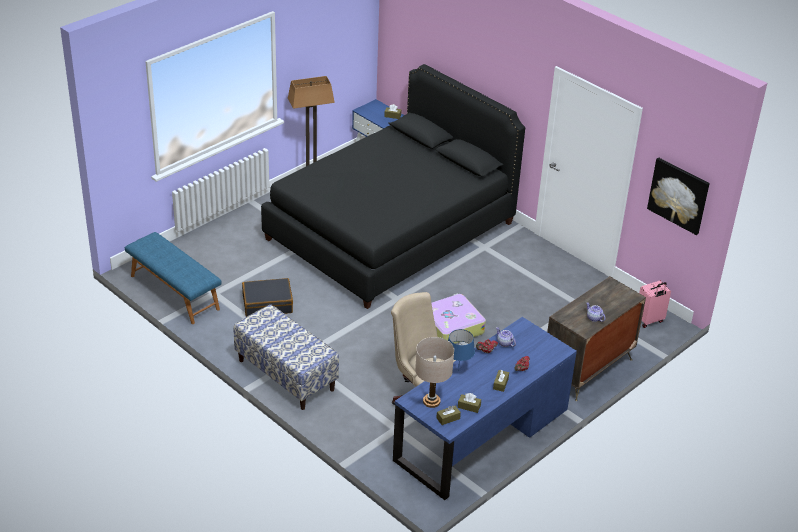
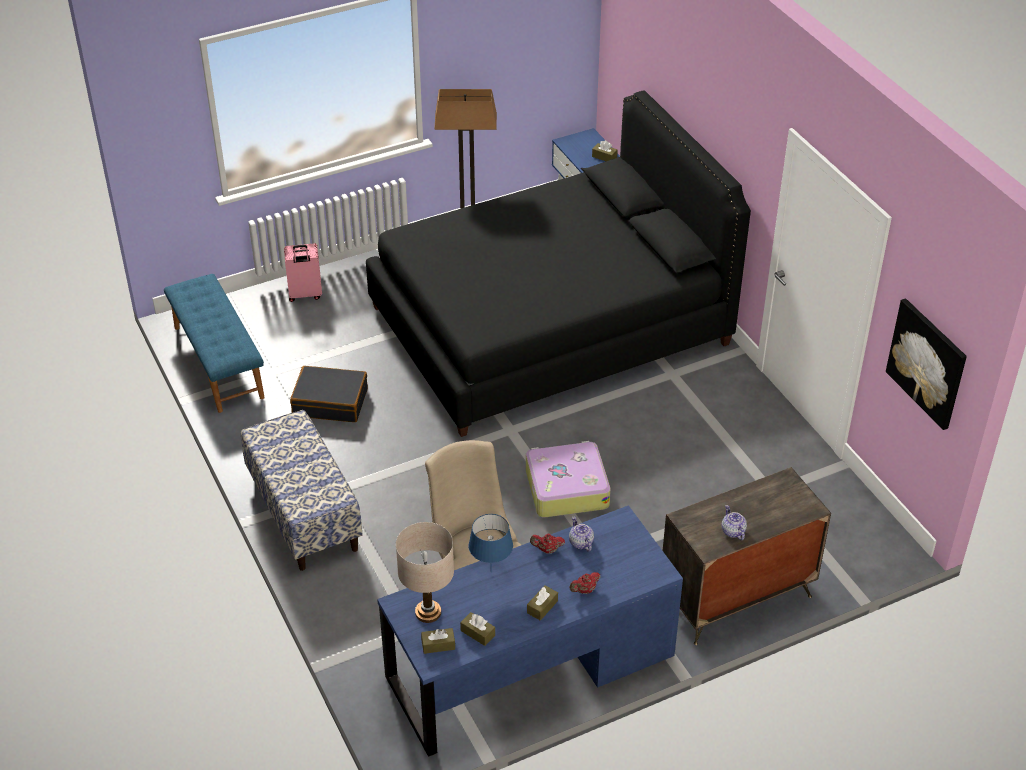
camera: 20 degrees right, 5 degrees up
pink suitcase [639,281,671,328] -> pink suitcase moved to [284,243,322,302]

